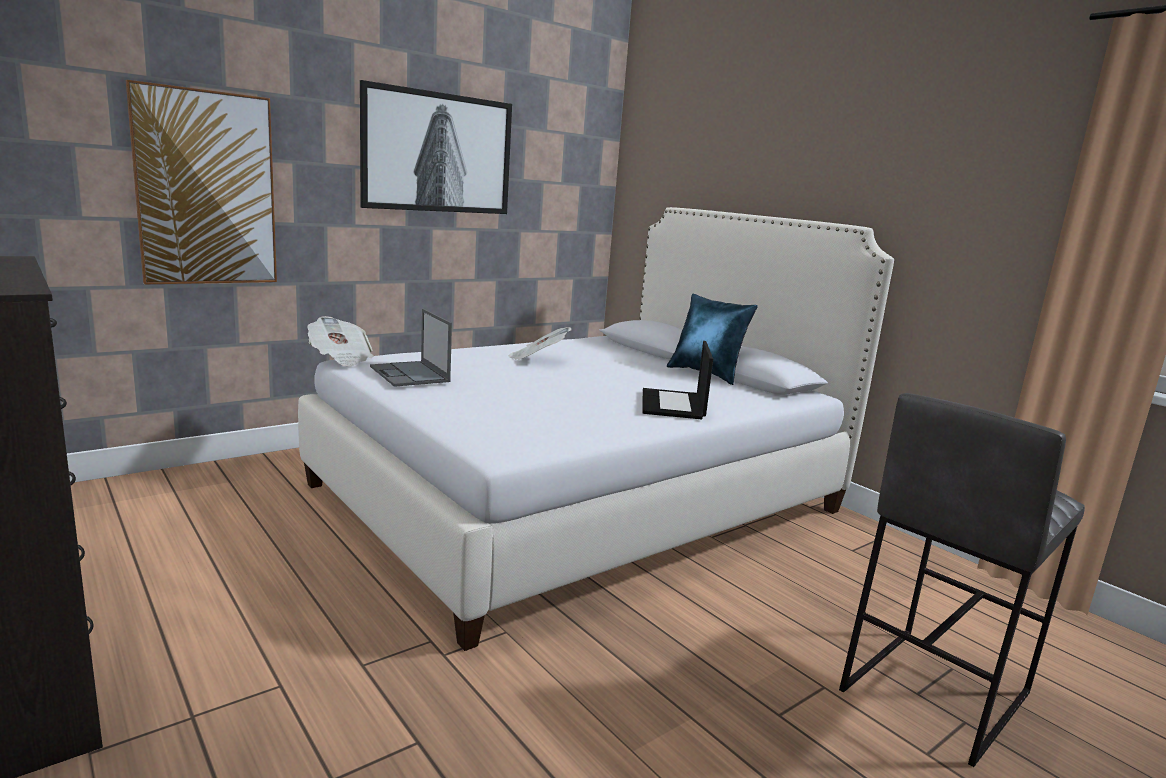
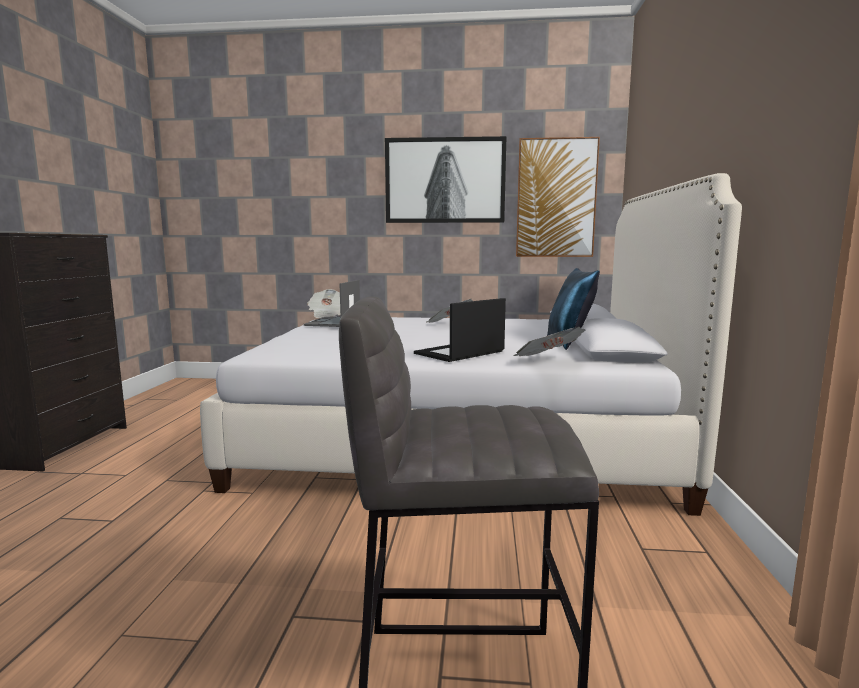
camera: 45 degrees right, 5 degrees down
picture [126,80,277,284] -> picture moved to [516,137,600,257]
none -> newspaper [513,327,586,356]

